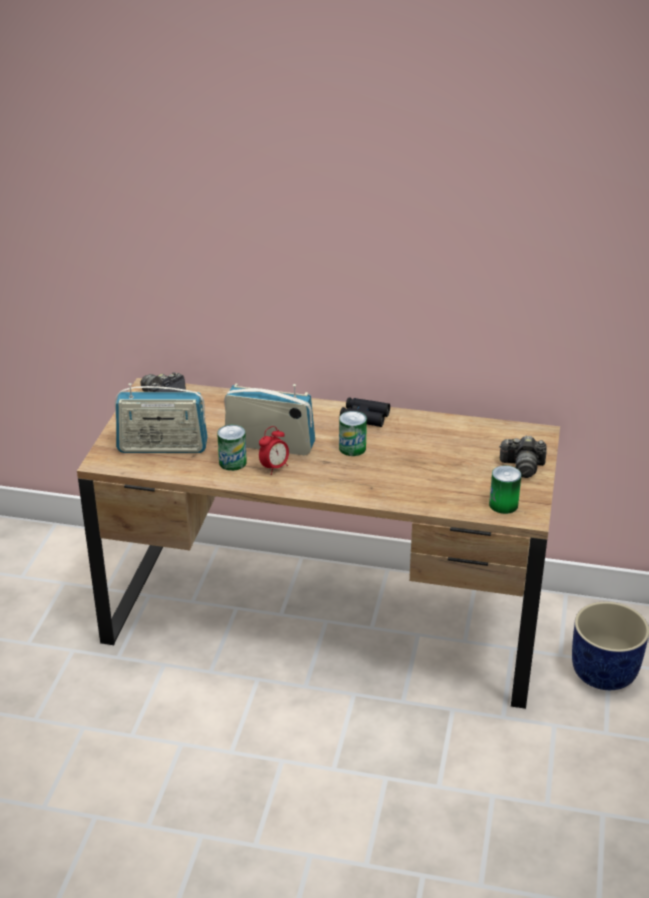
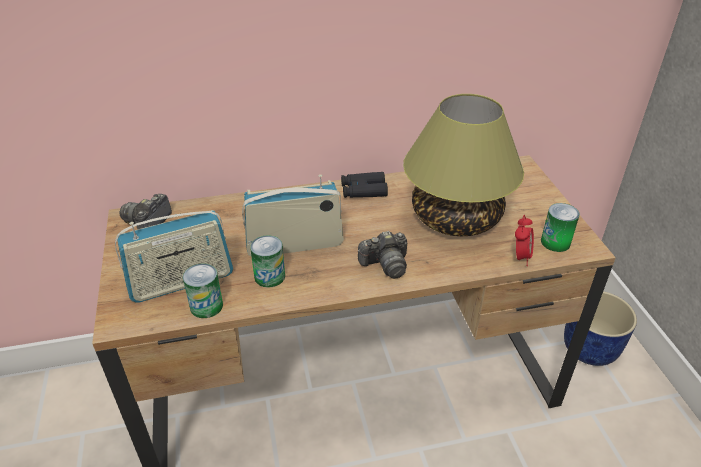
camera: 25 degrees left, 5 degrees up
alarm clock [259,426,289,475] -> alarm clock moved to [515,215,534,266]
can [339,411,367,456] -> can moved to [183,264,223,318]
camera [499,435,547,478] -> camera moved to [358,231,407,279]
none -> table lamp [403,94,524,236]

